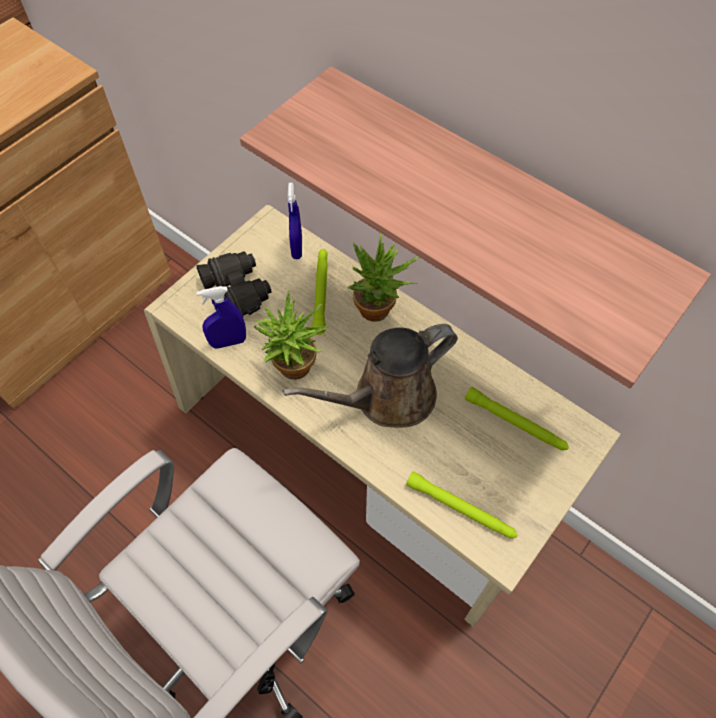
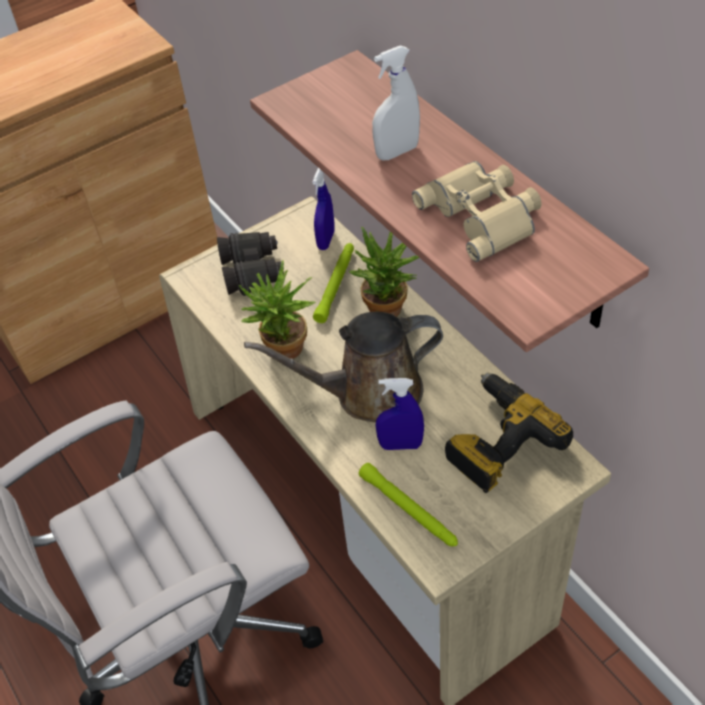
camera: 20 degrees right, 10 degrees down
blue spray bottle [196,286,246,349] -> blue spray bottle moved to [376,378,424,450]
green flashlight [465,387,569,450] -> power drill [445,373,573,493]
none -> white spray bottle [372,46,420,160]
none -> beige binoculars [412,161,542,262]

